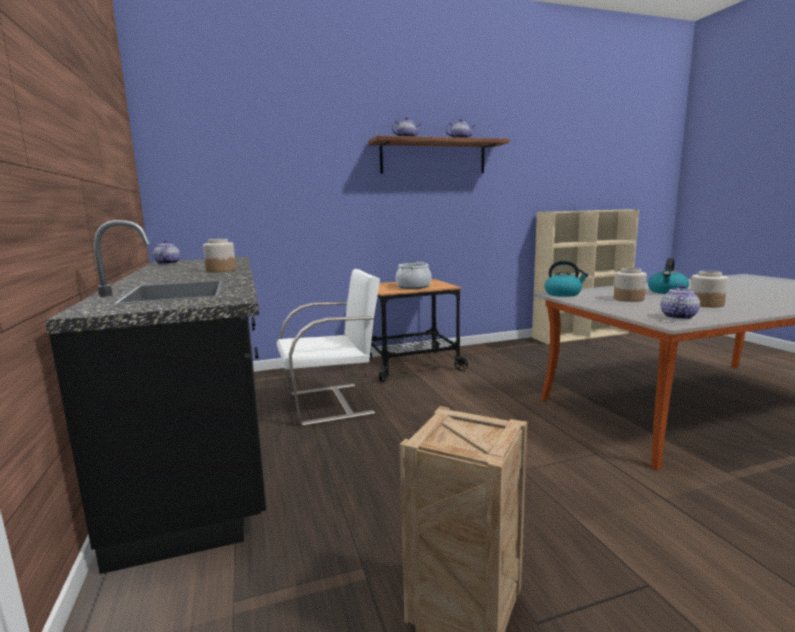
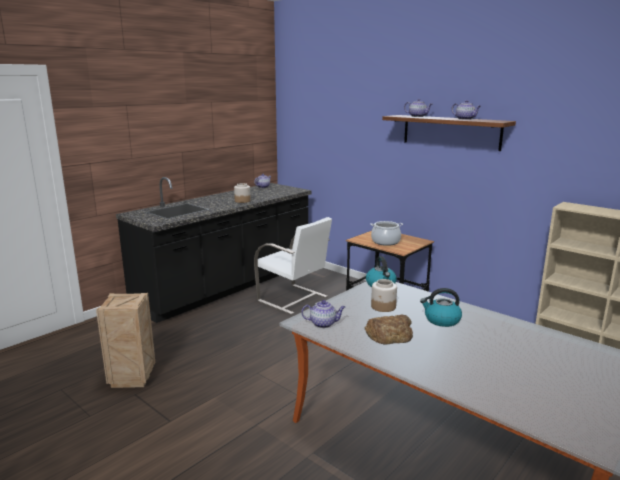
camera: 60 degrees right, 5 degrees up
jar [690,271,728,307] -> bread [365,315,413,345]

